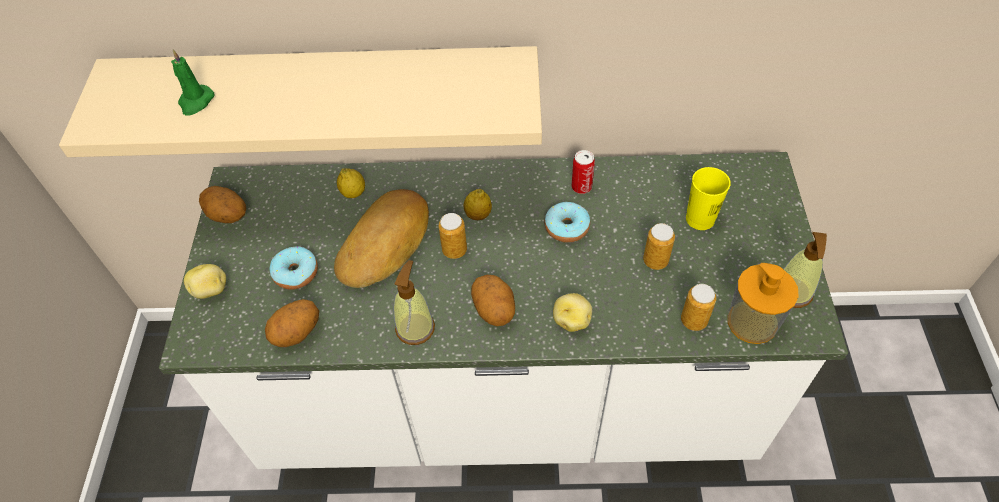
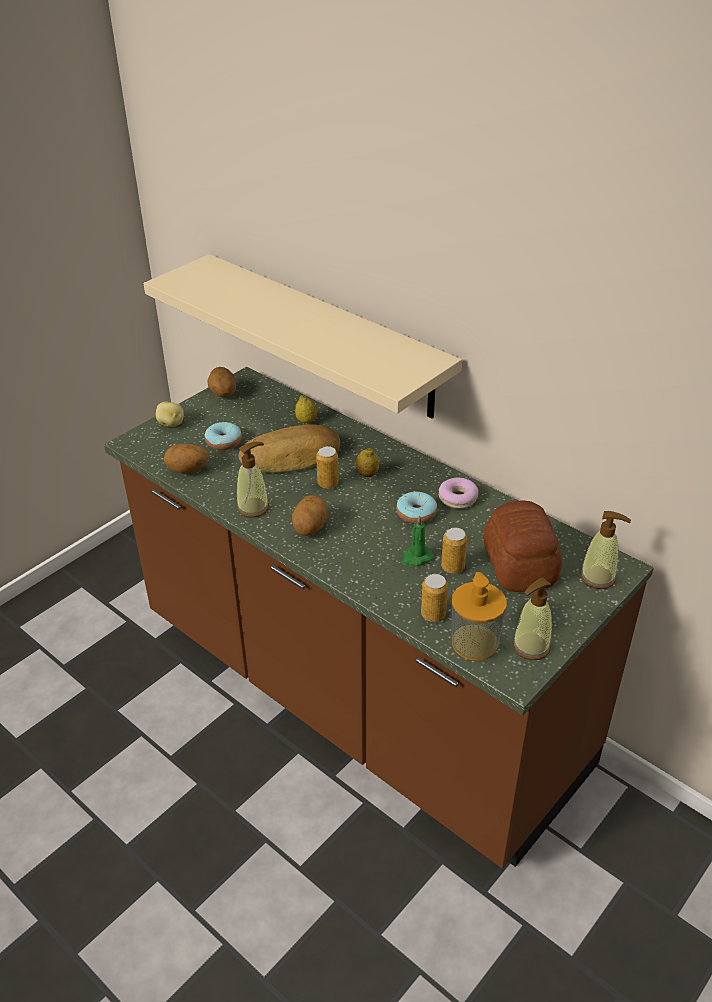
camera: 40 degrees right, 15 degrees down
white counter [159,152,848,469] -> brown counter [104,367,653,869]
green candle [171,50,214,115] -> green candle moved to [401,515,433,566]
potato [553,293,592,332] -> none
can [572,150,595,194] -> donut [439,478,479,509]
yellow cup [686,167,731,230] -> bread [483,500,562,592]
none -> soap dispenser [580,511,631,589]

